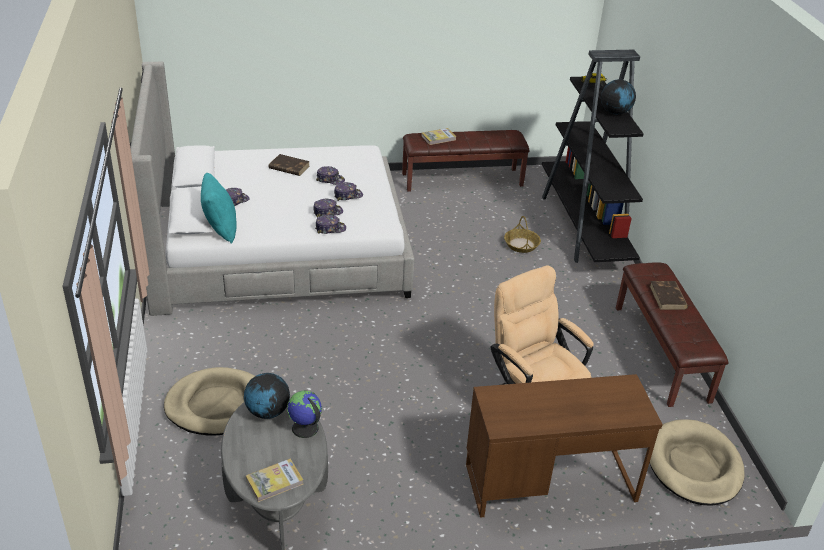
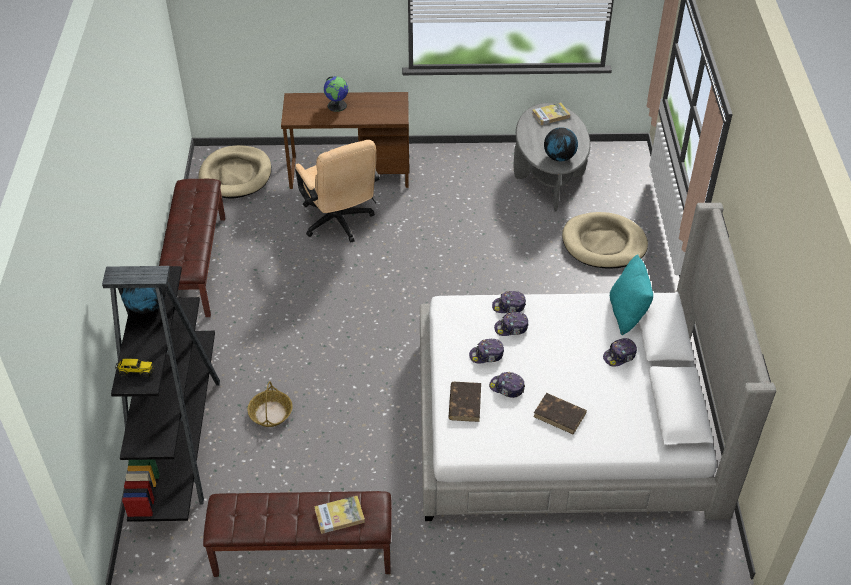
camera: 170 degrees left, 10 degrees up
globe [287,390,322,438] -> globe moved to [324,76,349,112]
brown book [650,281,688,310] -> brown book moved to [448,382,481,422]

